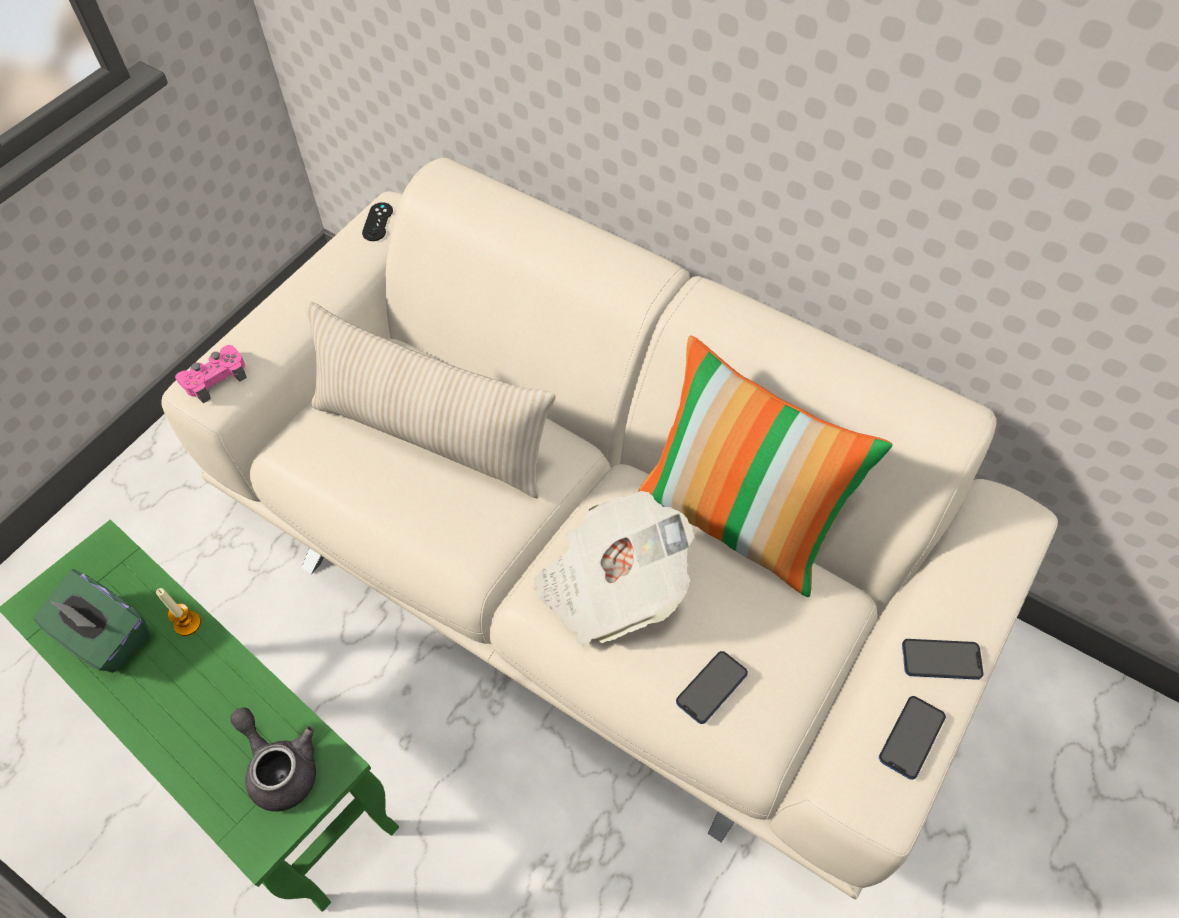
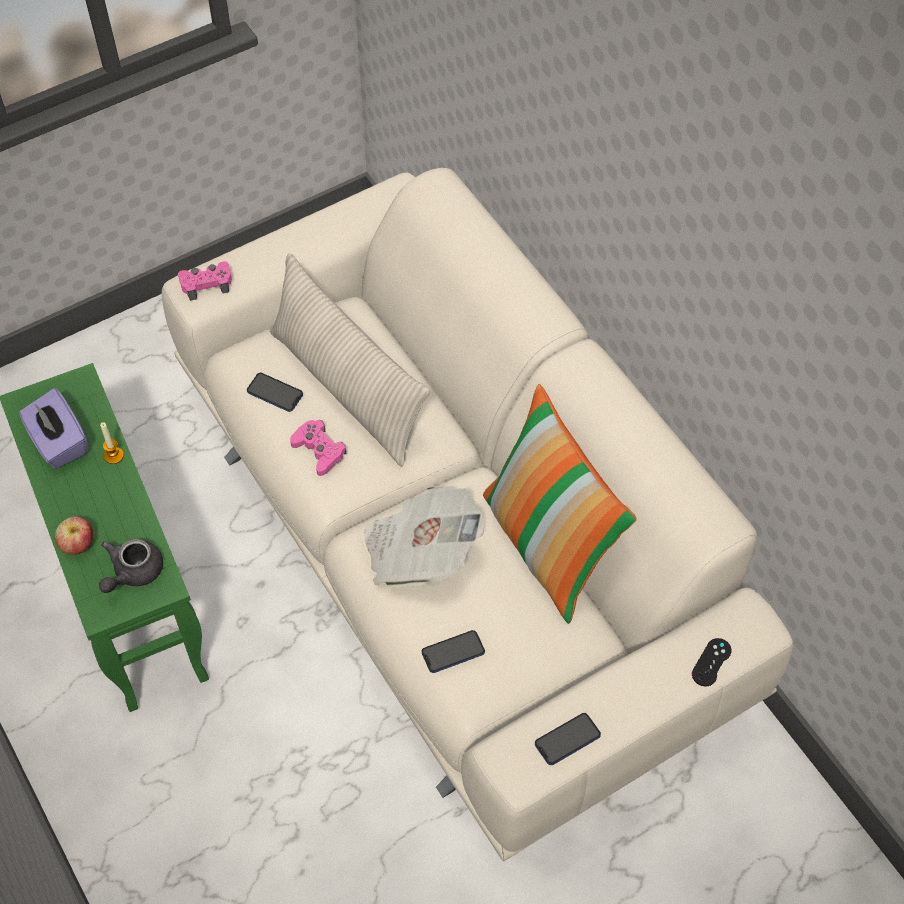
camera: 25 degrees right, 0 degrees up
green tissue box [34,569,150,673] -> purple tissue box [19,388,88,469]
grey teapot [230,707,316,811] -> grey teapot turned 135 degrees counterclockwise [99,539,163,593]
black game controller [362,202,393,241] -> black game controller moved to [692,638,732,686]
phone [902,639,984,680] -> phone moved to [247,372,303,412]
none -> apple [55,517,93,555]
none -> pink game controller [290,420,347,476]

